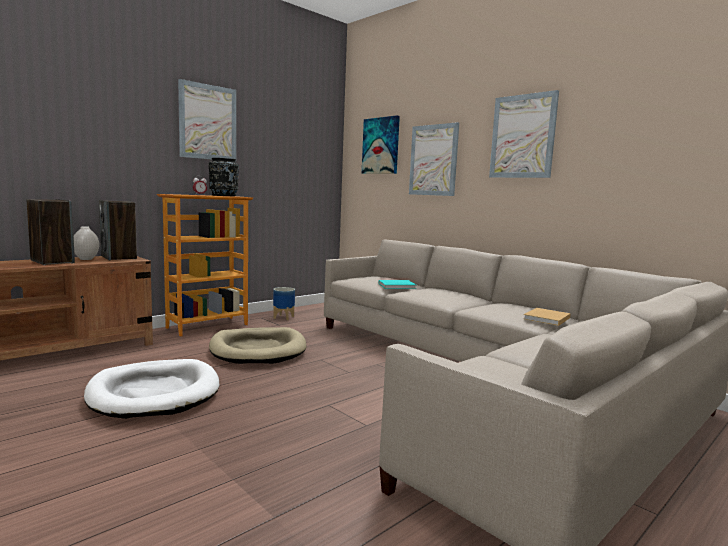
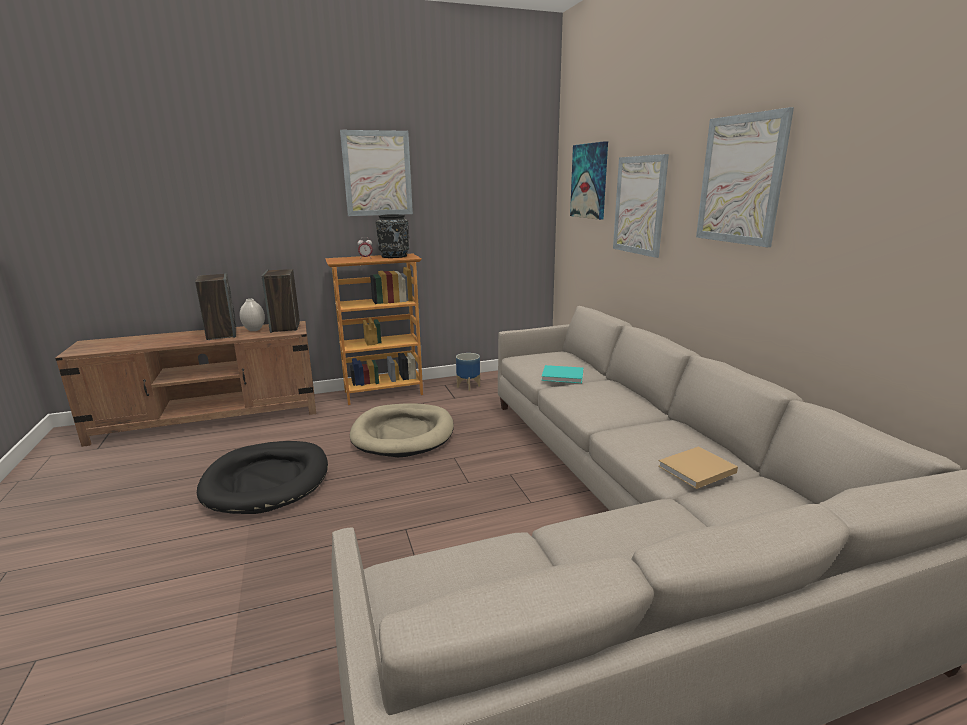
camera: 25 degrees right, 10 degrees up
white dog bed [84,359,219,419] -> black dog bed [197,441,328,514]

